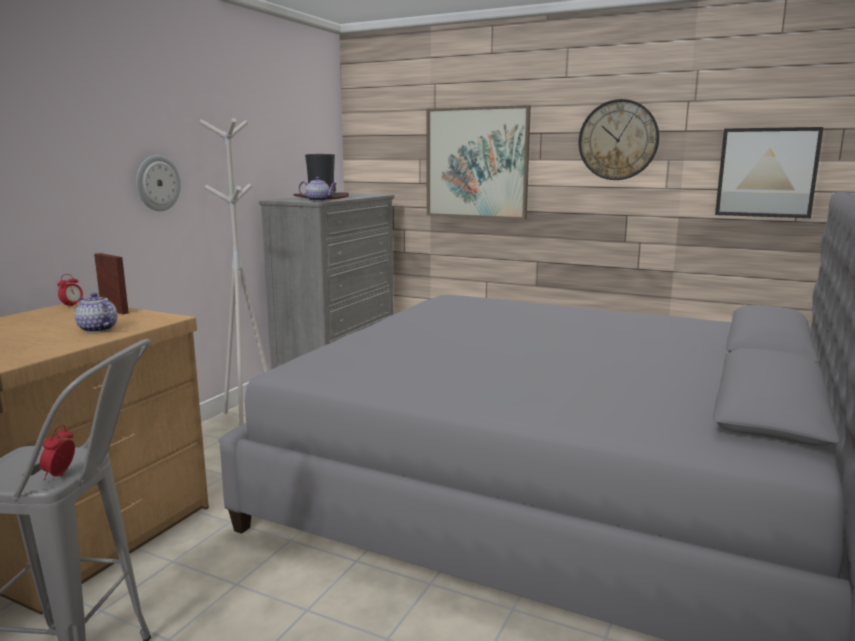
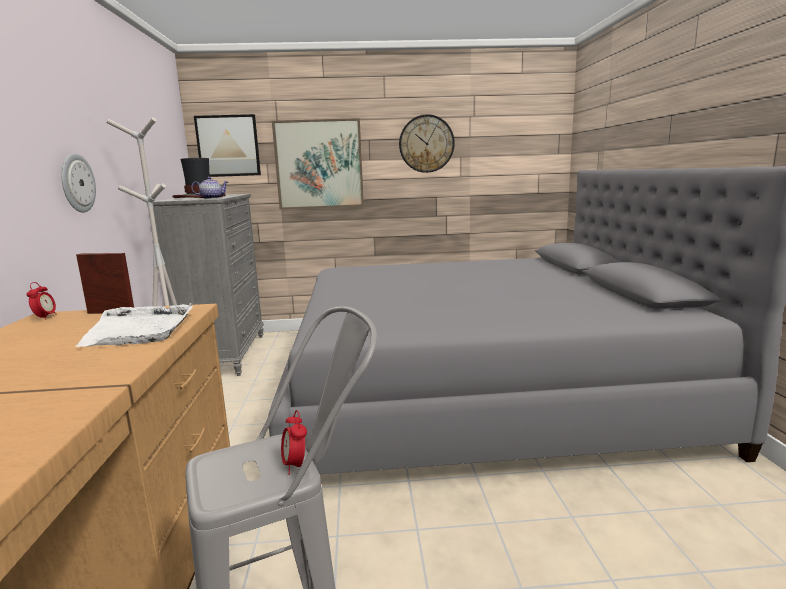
camera: 30 degrees left, 0 degrees up
teapot [75,293,117,333] -> white tray [75,303,194,347]
picture [715,127,824,218] -> picture moved to [194,114,261,177]

